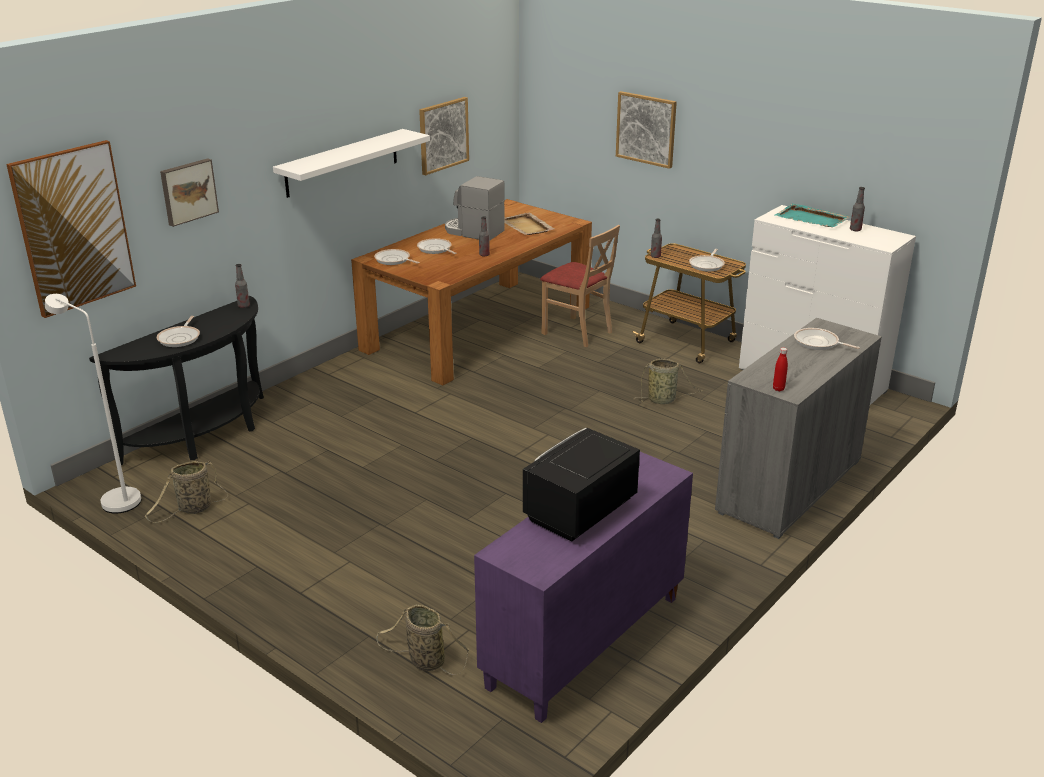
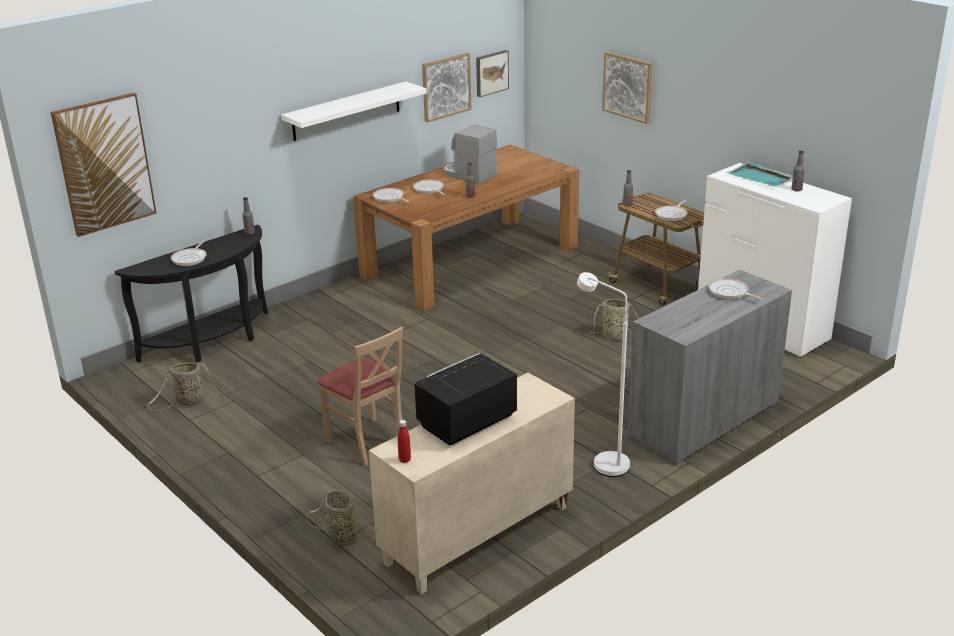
camera: 10 degrees right, 0 degrees up
white floor lamp [45,294,141,513] -> white floor lamp moved to [577,272,630,477]
picture [160,158,219,227] -> picture moved to [476,50,509,97]
purple cabinet [474,452,693,723] -> beige cabinet [369,373,575,594]
beige tray [504,213,555,235] -> none
beige chair [540,225,620,347] -> beige chair moved to [317,327,403,466]
red bottle [773,348,788,391] -> red bottle moved to [398,420,411,463]

